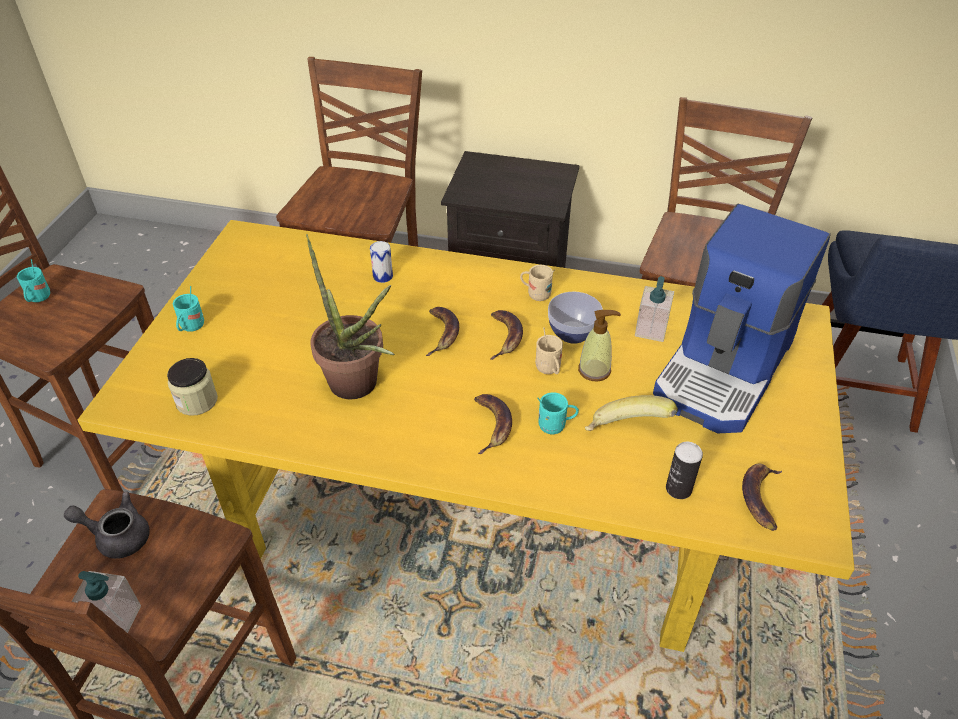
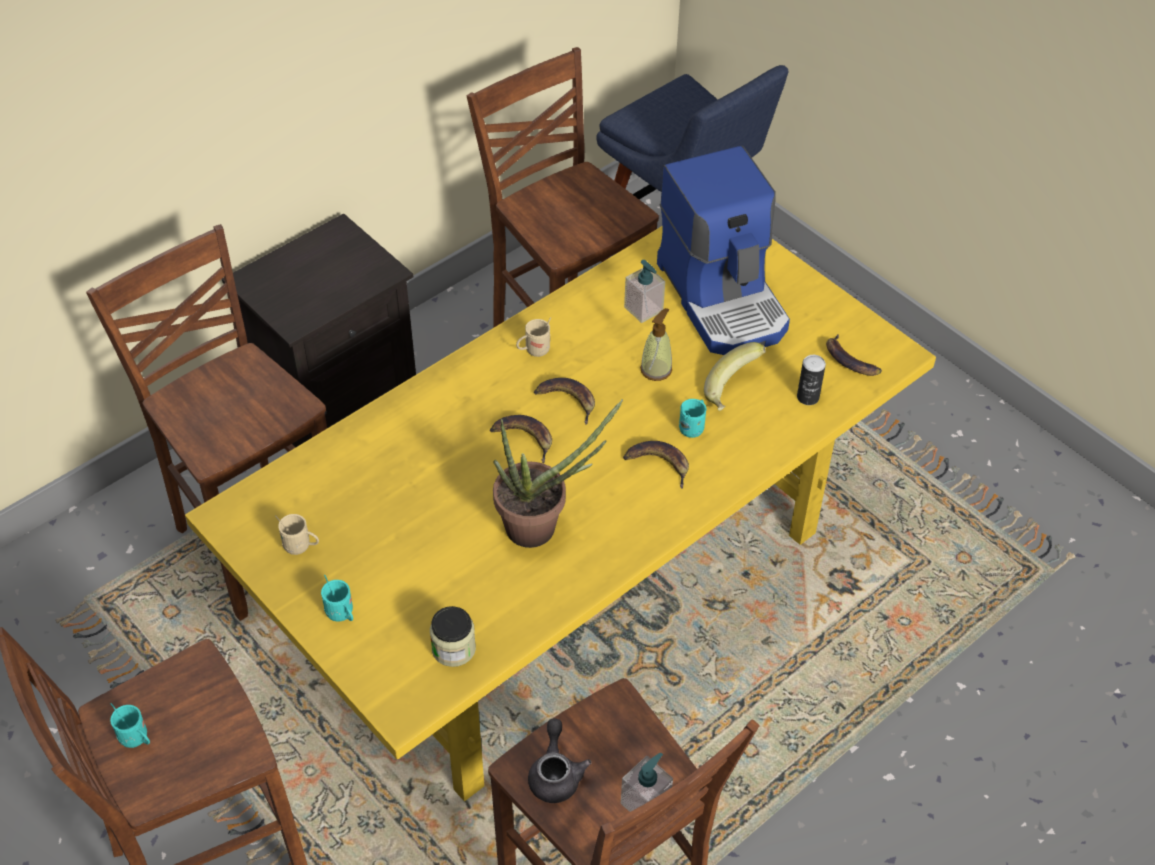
camera: 55 degrees left, 5 degrees up
grey teapot [64,492,150,559] -> grey teapot turned 135 degrees clockwise [528,718,592,803]
can [370,241,393,283] -> none
beige mug [535,327,563,374] -> beige mug moved to [275,514,319,555]
bowl [548,292,603,344] -> none

